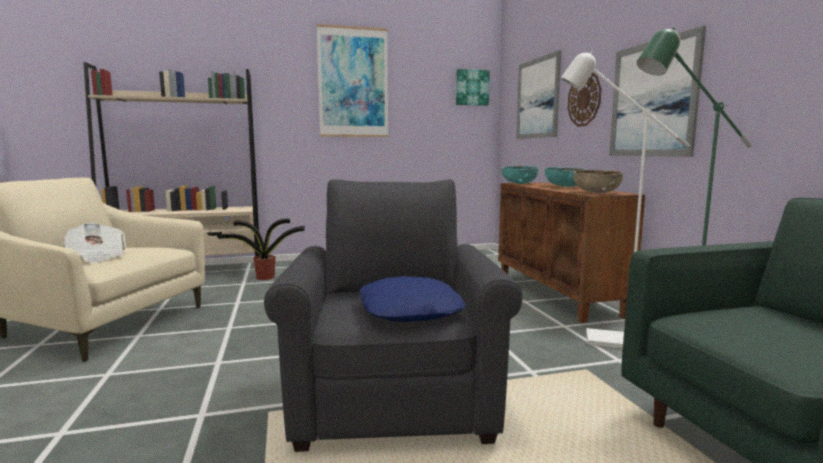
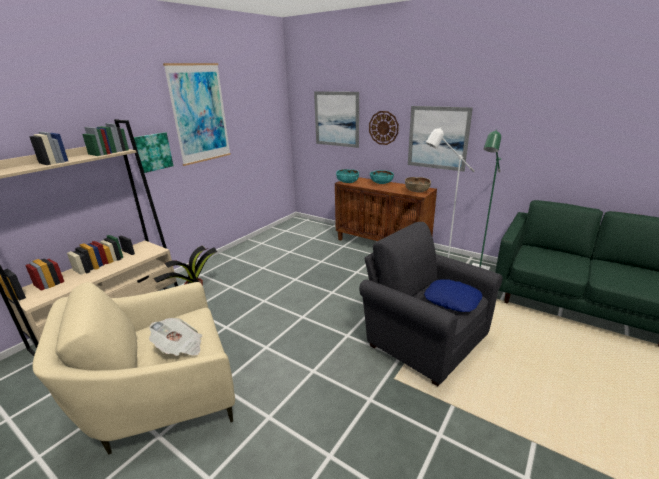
camera: 40 degrees left, 15 degrees up
picture [456,69,490,106] -> picture moved to [134,132,173,173]

